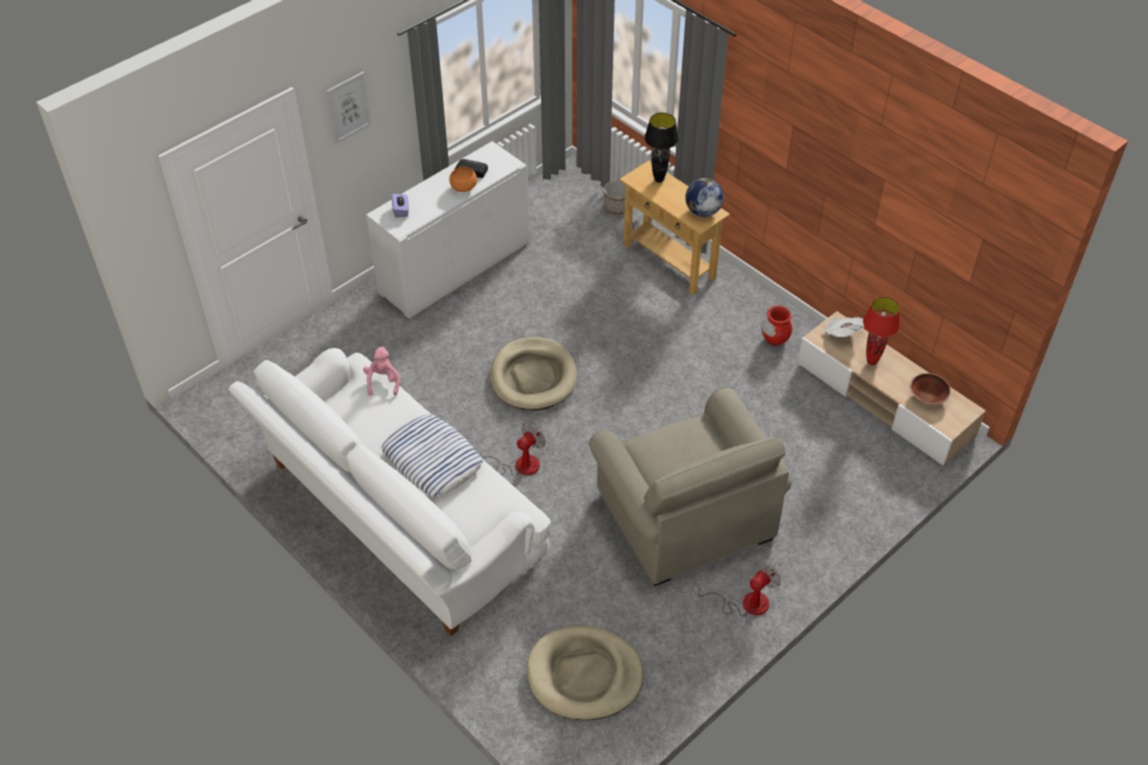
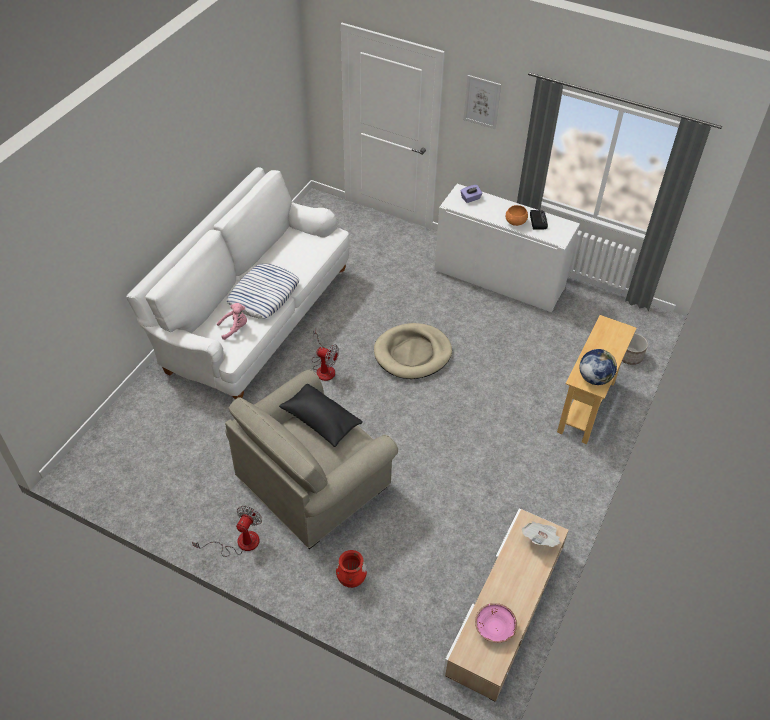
camera: 70 degrees right, 0 degrees up
pink plush toy [363,346,400,396] -> pink plush toy moved to [217,303,247,340]
beige dog bed [527,626,643,720] -> none
black table lamp [644,113,679,183] -> none
fan [693,560,781,616] -> fan turned 90 degrees counterclockwise [192,506,262,557]
red vase [762,306,793,346] -> red vase moved to [336,550,367,588]
red table lamp [863,297,900,365] -> none
brown bowl [910,373,951,405] -> pink bowl [475,603,517,643]
none -> black pillow [279,384,363,447]

